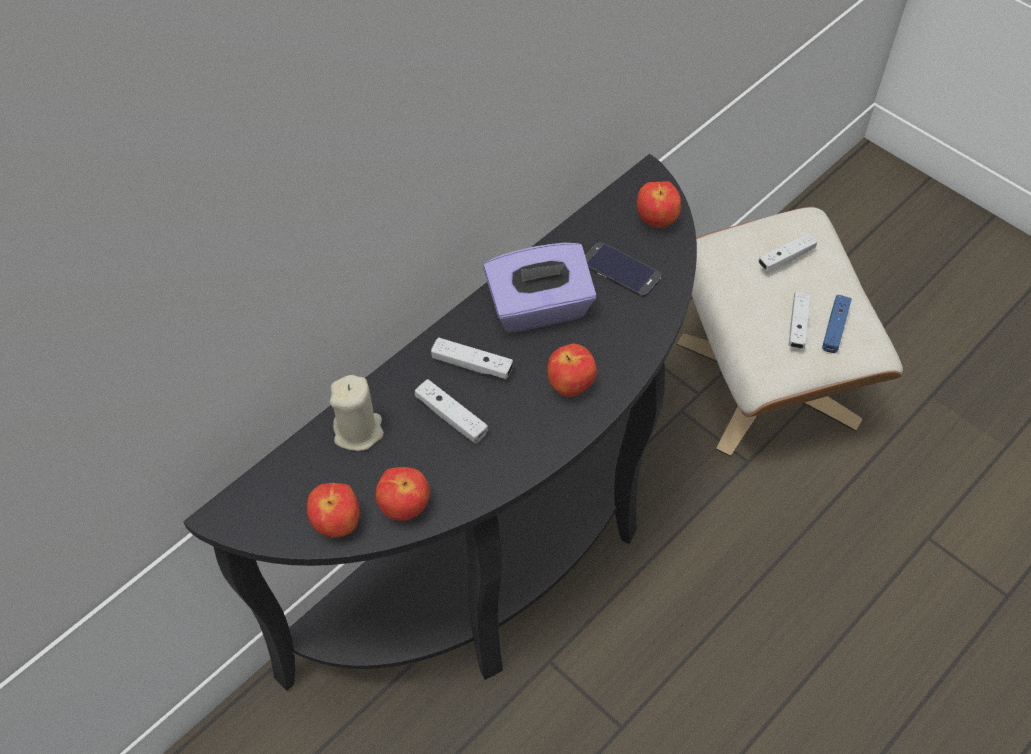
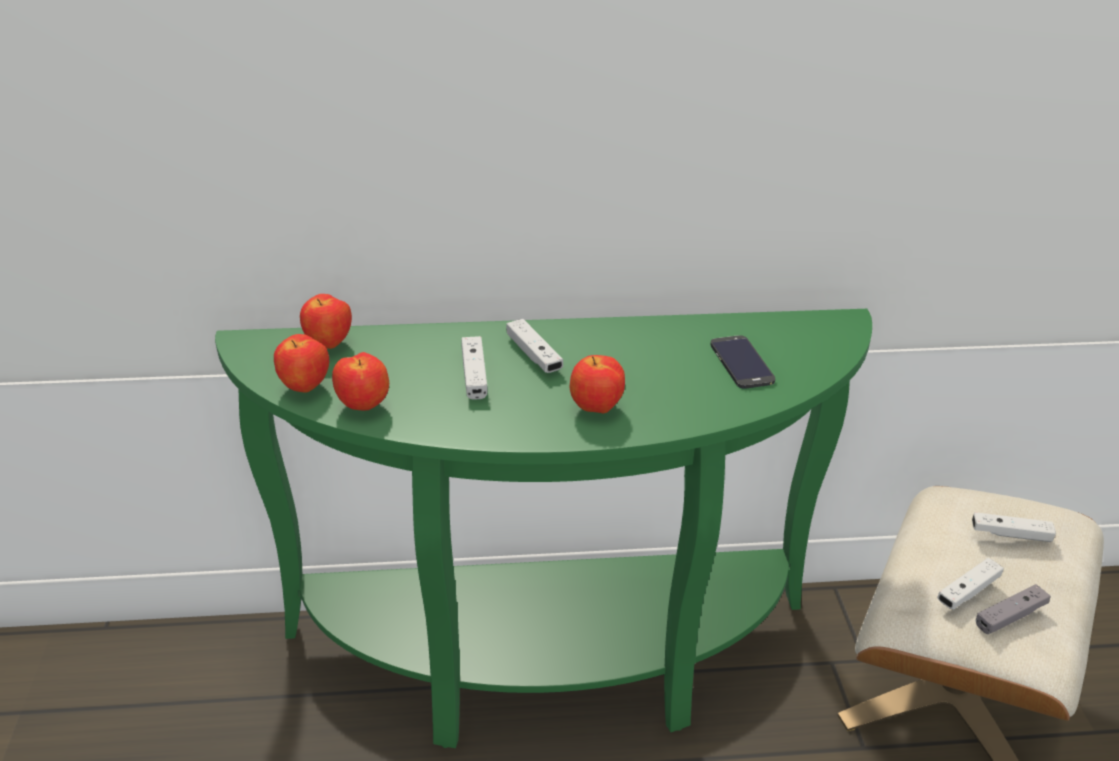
camera: 40 degrees right, 20 degrees down
black console table [183,154,697,691] -> green console table [215,309,872,748]
beige candle [330,375,384,451] -> none
purple tissue box [483,243,597,333] -> none
apple [637,181,681,228] -> apple moved to [300,294,352,349]
blue game controller [822,295,852,353] -> grey game controller [975,584,1051,634]

